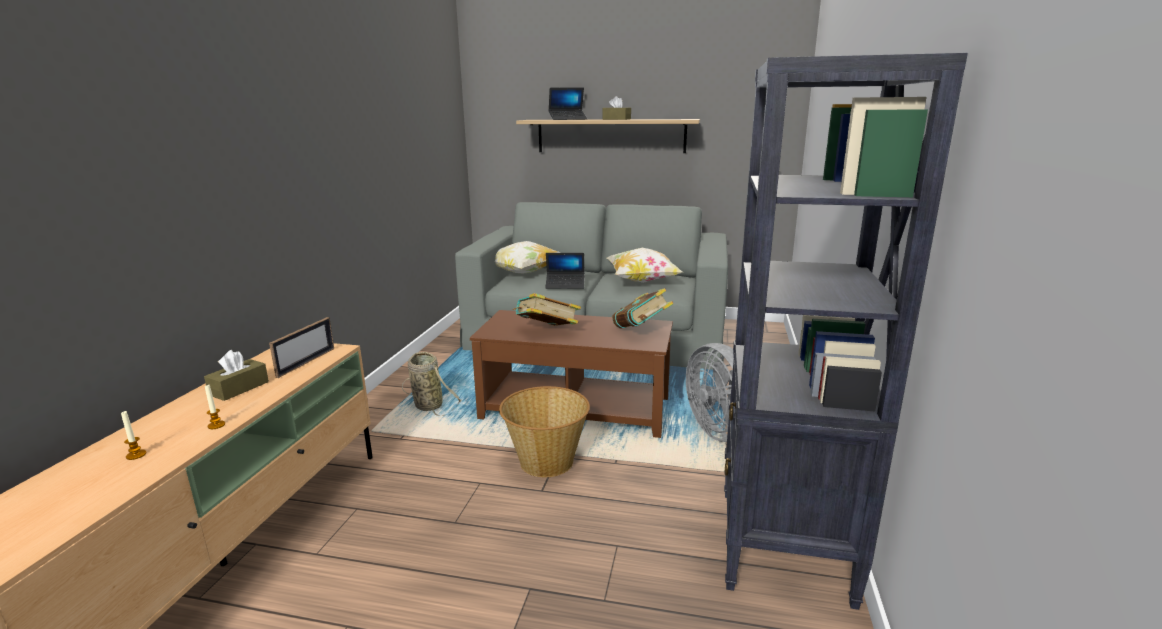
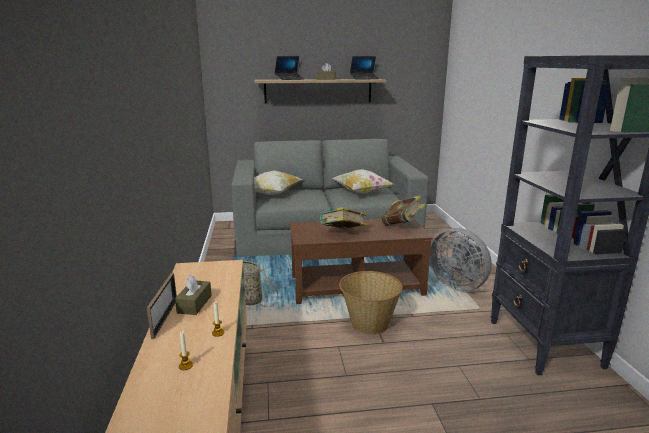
camera: 20 degrees left, 0 degrees up
picture frame [269,317,334,378] -> picture frame moved to [147,273,177,339]
laptop [545,253,585,289] -> laptop moved to [350,56,379,80]

